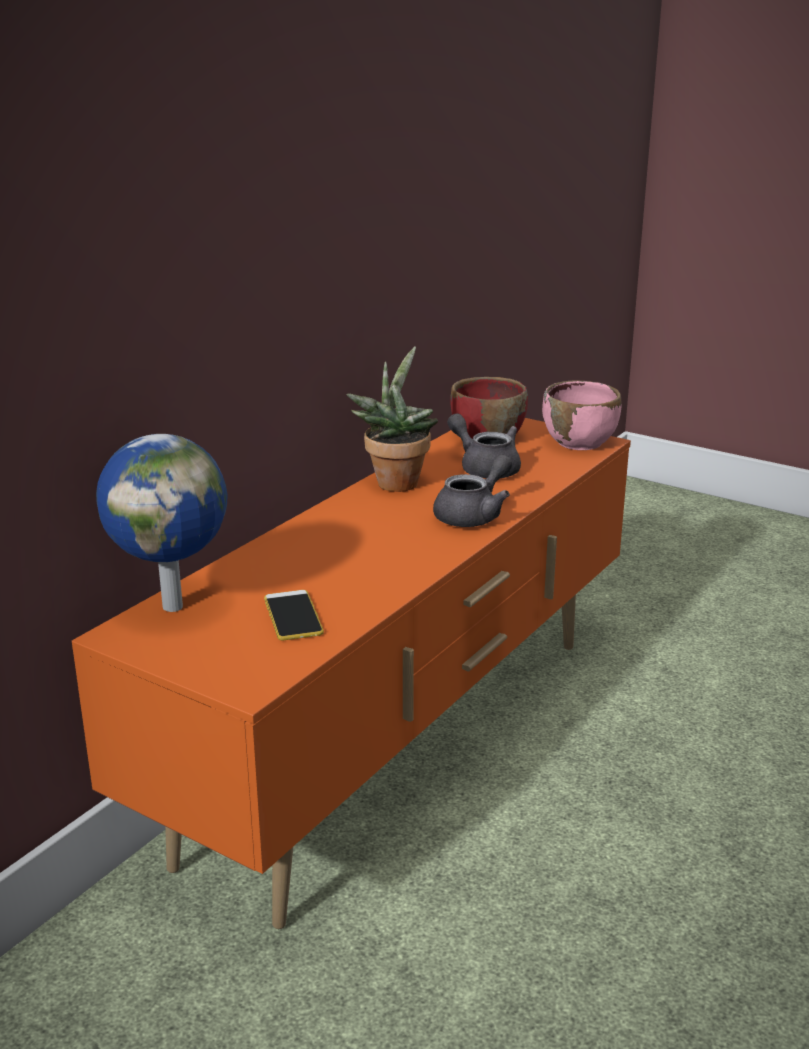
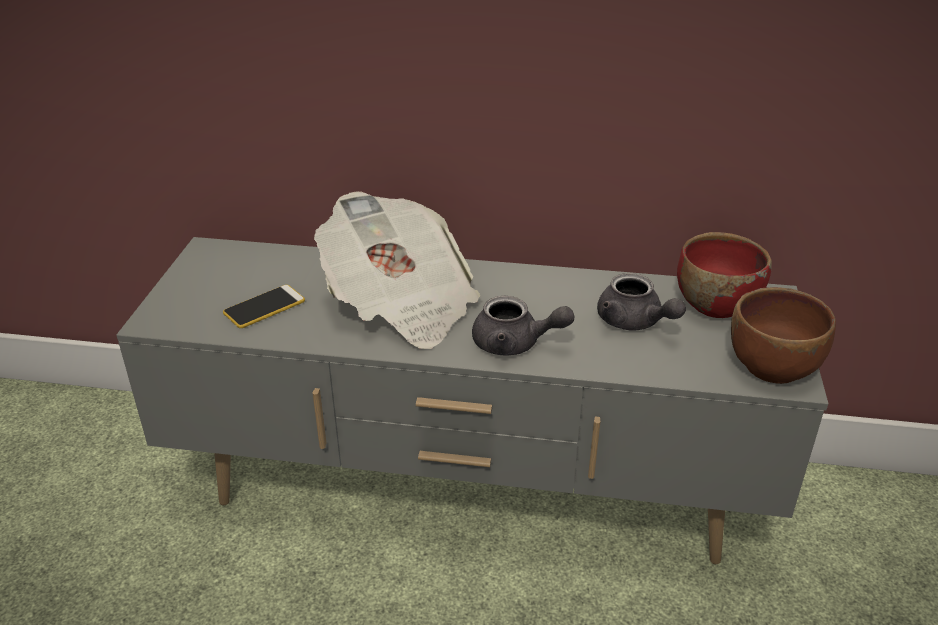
camera: 65 degrees right, 10 degrees up
orange tv stand [72,418,631,929] -> grey tv stand [116,237,828,564]
globe [96,434,227,612] -> none
potted plant [346,347,438,492] -> none
grey teapot [447,413,521,478] -> grey teapot turned 120 degrees clockwise [597,273,686,330]
pink bowl [542,381,622,450] -> brown bowl [731,287,836,384]
none -> newspaper [314,191,480,349]

